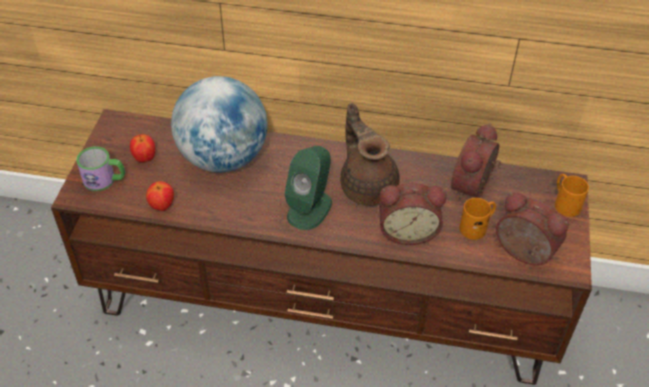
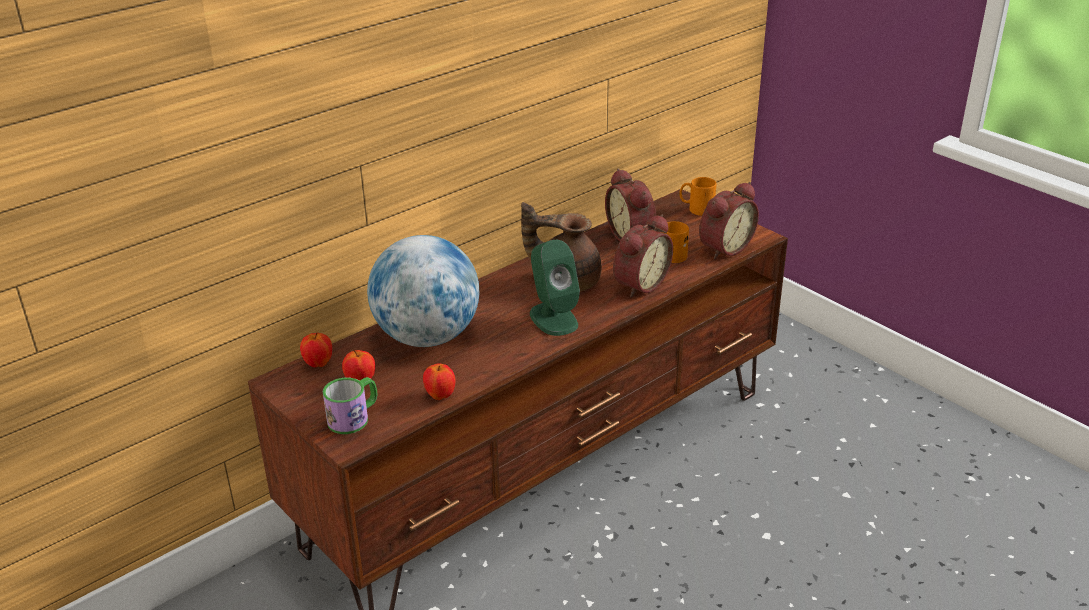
camera: 50 degrees left, 15 degrees down
alarm clock [496,192,569,266] -> alarm clock turned 150 degrees clockwise [699,182,759,259]
none -> apple [300,332,332,367]

